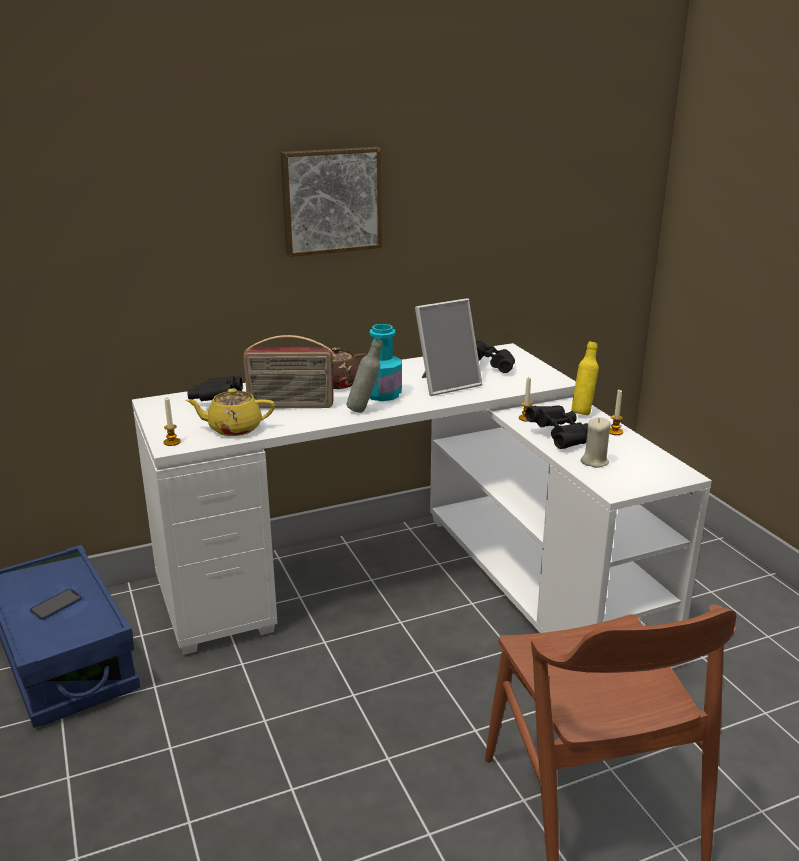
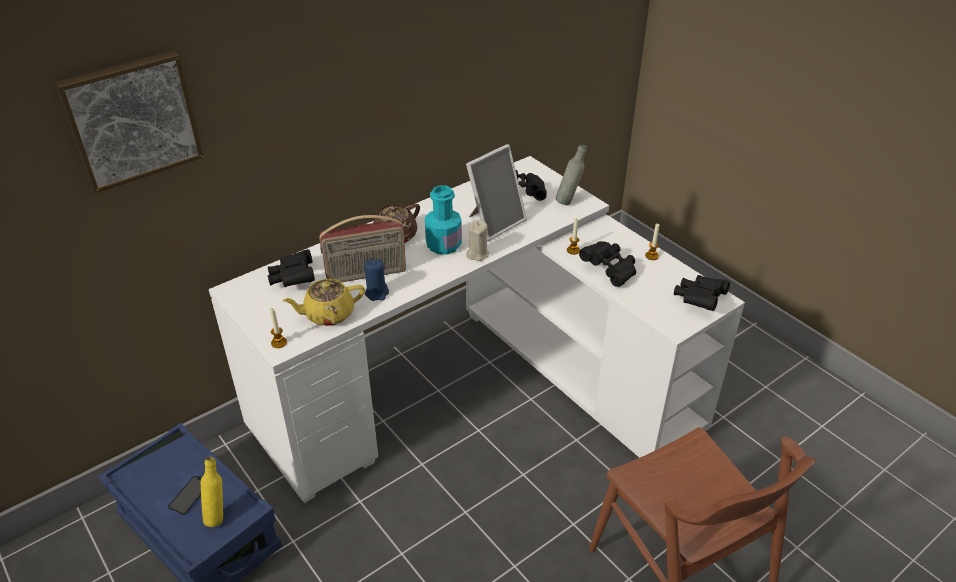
camera: 15 degrees left, 15 degrees up
picture [281,147,382,257] -> picture moved to [54,50,204,194]
grey bottle [347,338,382,413] -> grey bottle moved to [556,144,587,205]
yellow bottle [571,341,599,415] -> yellow bottle moved to [200,457,223,527]
beige candle [580,417,610,468] -> beige candle moved to [466,220,489,261]
none -> blue candle [364,259,389,301]
none -> black binoculars [674,275,730,311]

